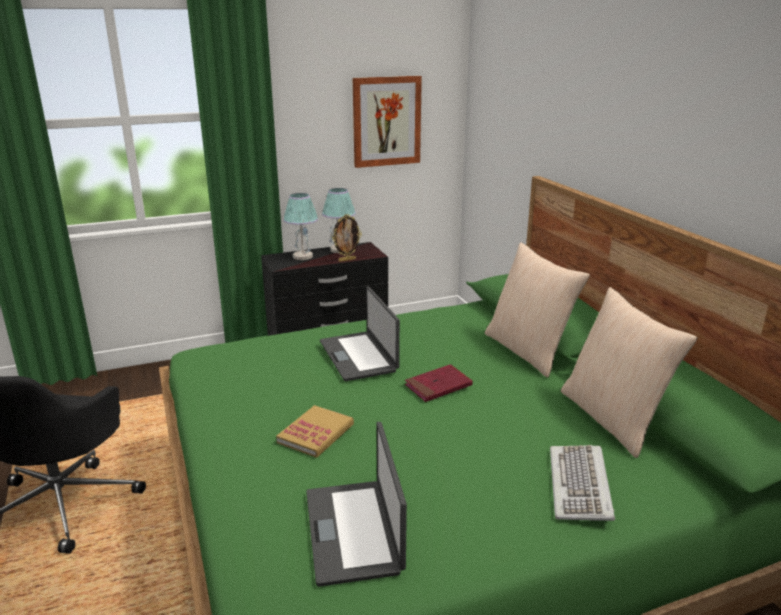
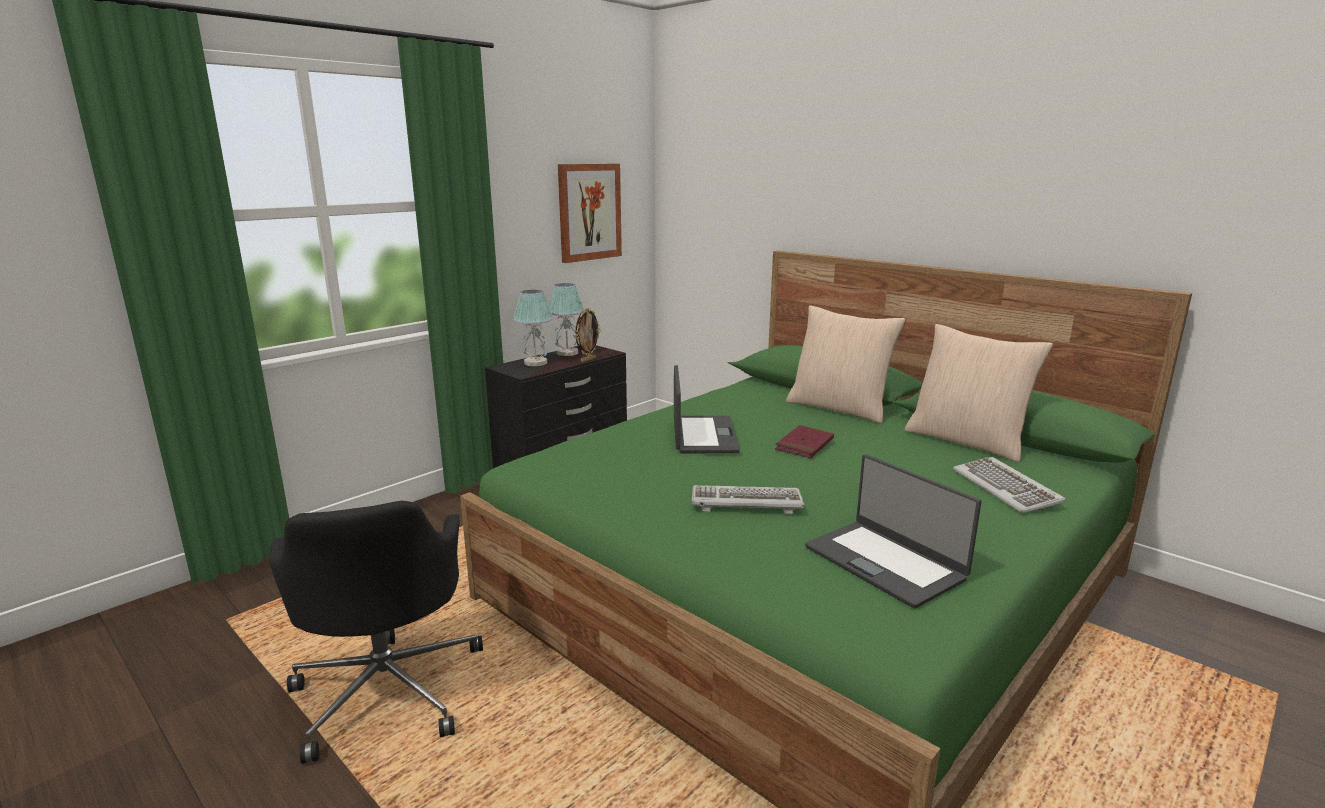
camera: 25 degrees left, 5 degrees down
book [276,405,354,458] -> keyboard [691,485,805,514]
laptop [320,286,400,381] -> laptop turned 135 degrees counterclockwise [674,365,740,453]

